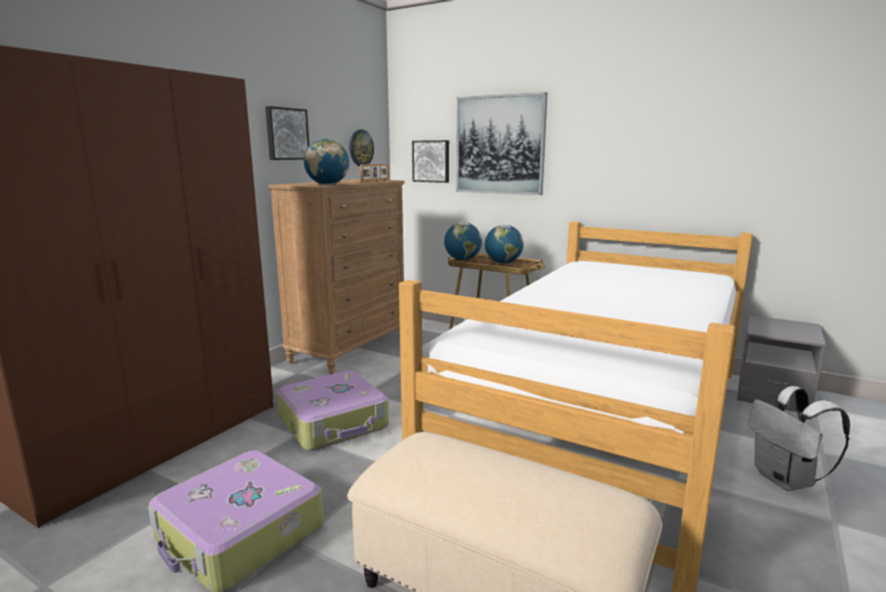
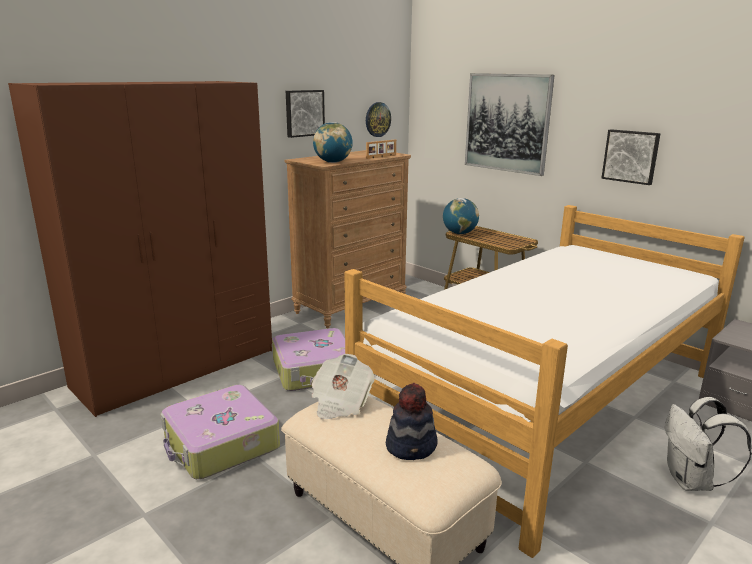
camera: 15 degrees right, 5 degrees up
picture [412,140,449,183] -> picture moved to [601,129,661,185]
globe [485,225,524,263] -> none
none -> newspaper [311,354,375,419]
none -> hat [386,383,437,460]

